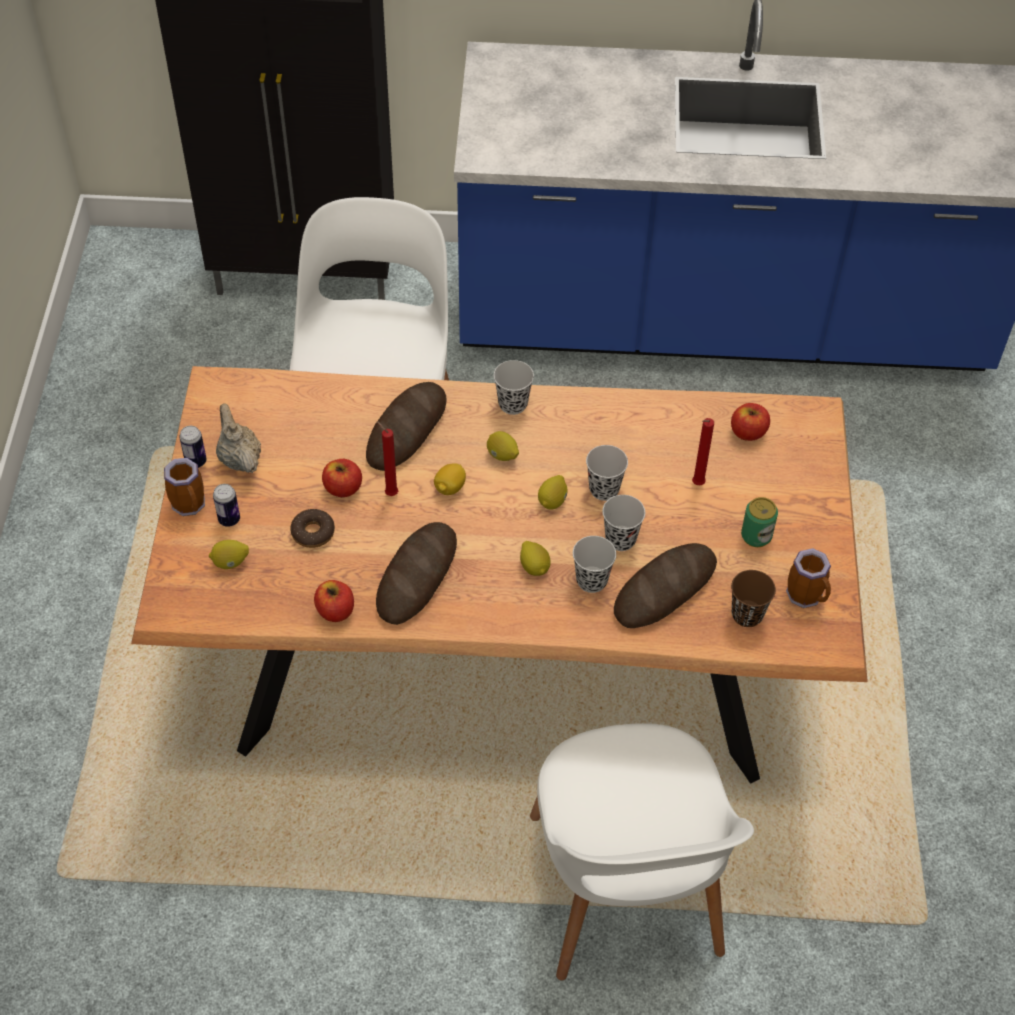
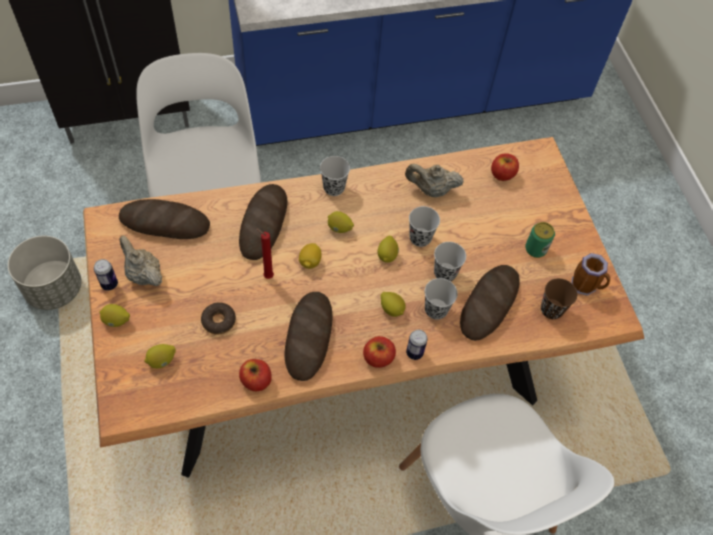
camera: 20 degrees left, 5 degrees up
mug [164,458,205,516] -> lemon [100,304,130,327]
can [213,484,240,527] -> can moved to [406,330,428,360]
apple [322,459,362,497] -> apple moved to [363,336,396,368]
red candle [692,418,714,485] -> none
none -> grey planter [8,236,81,310]
none -> bread [119,199,210,239]
none -> beige teapot [405,164,464,197]

